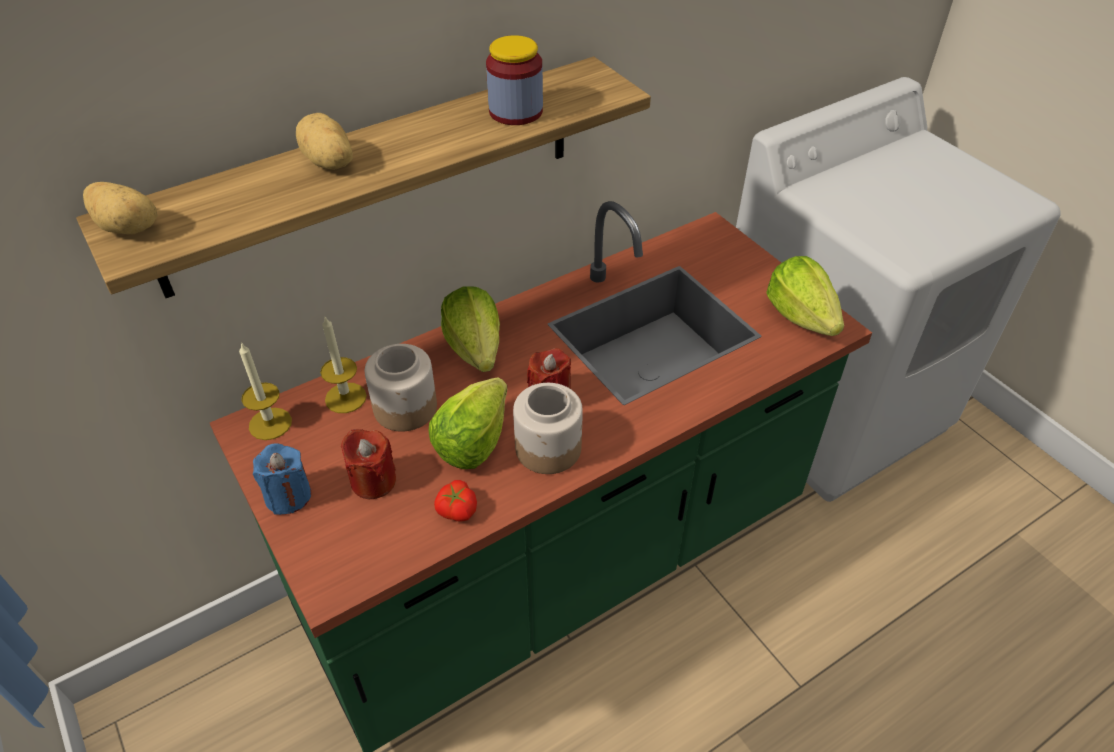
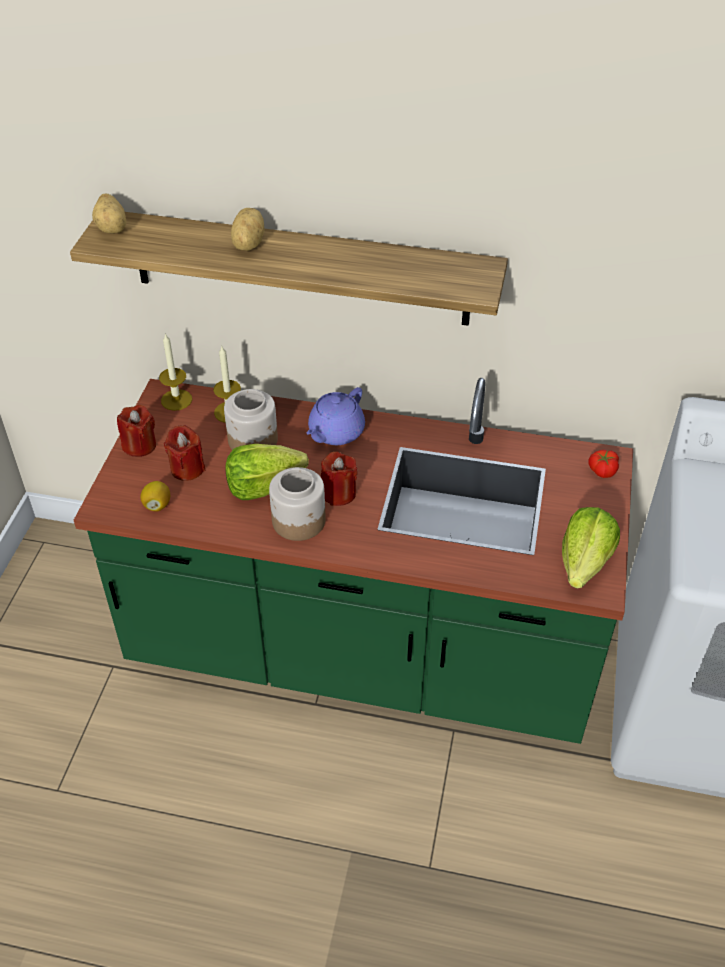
camera: 45 degrees right, 0 degrees up
blue candle [253,443,311,515] -> red candle [117,405,156,457]
tomato [434,480,477,522] -> tomato moved to [588,450,619,478]
lettuce [441,286,500,372] -> purple teapot [307,387,365,445]
jar [486,35,543,125] -> none
none -> lemon [140,481,170,511]

